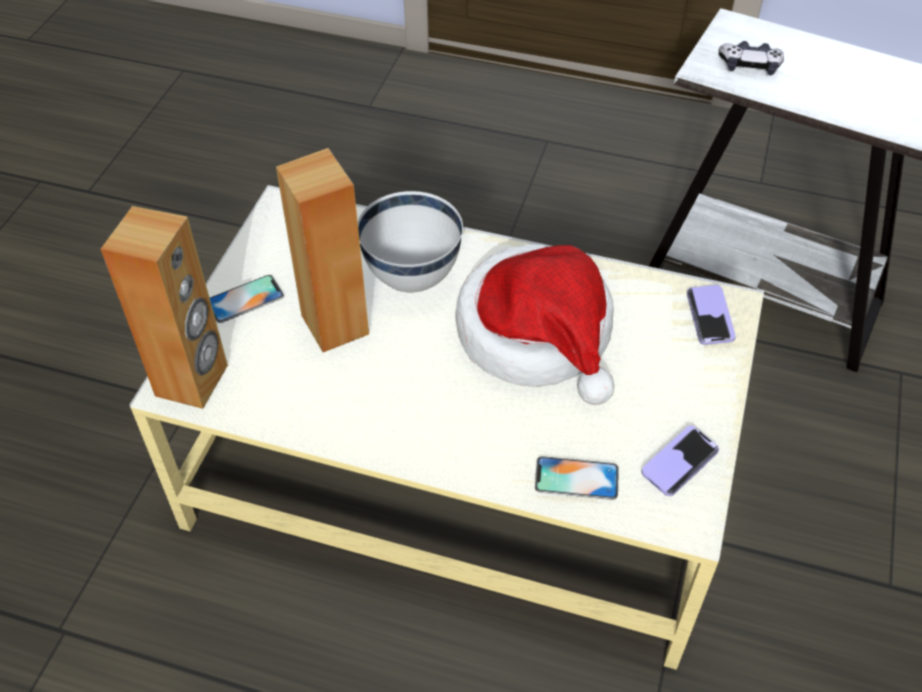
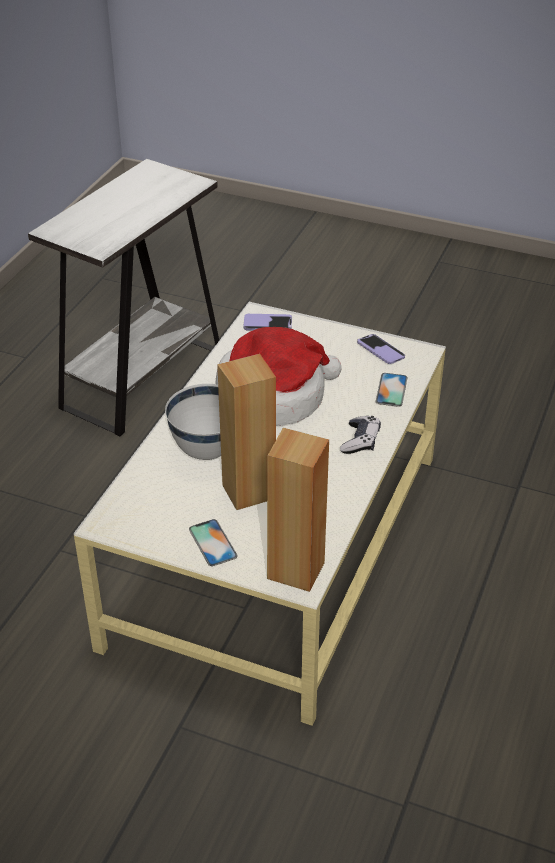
camera: 85 degrees left, 10 degrees down
game controller [719,41,784,76] -> game controller moved to [340,416,381,454]

